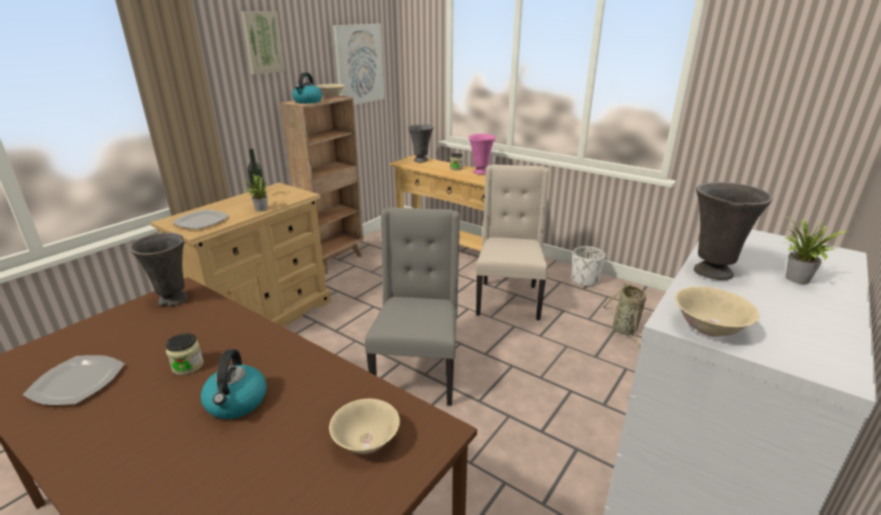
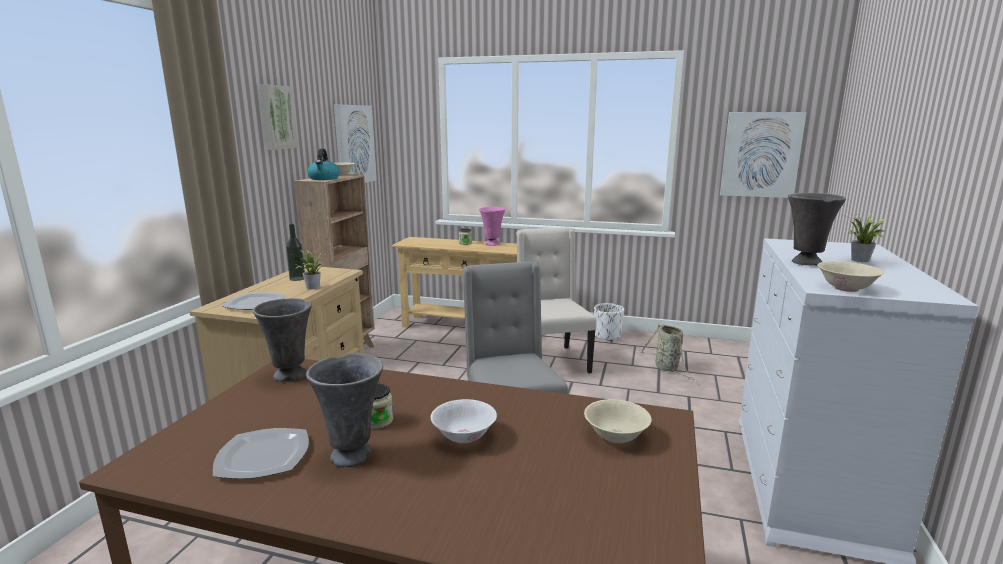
camera: 20 degrees left, 10 degrees down
kettle [201,349,267,419] -> white bowl [431,399,497,444]
grey vase [408,124,434,162] -> grey vase moved to [306,353,383,467]
none -> picture [720,112,807,198]

